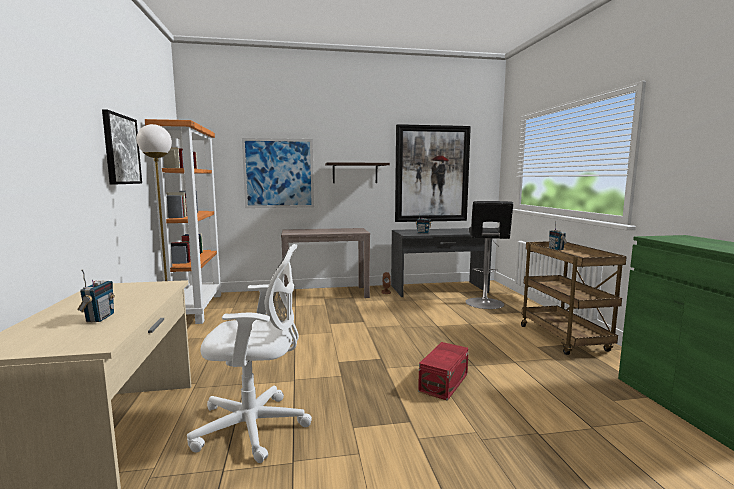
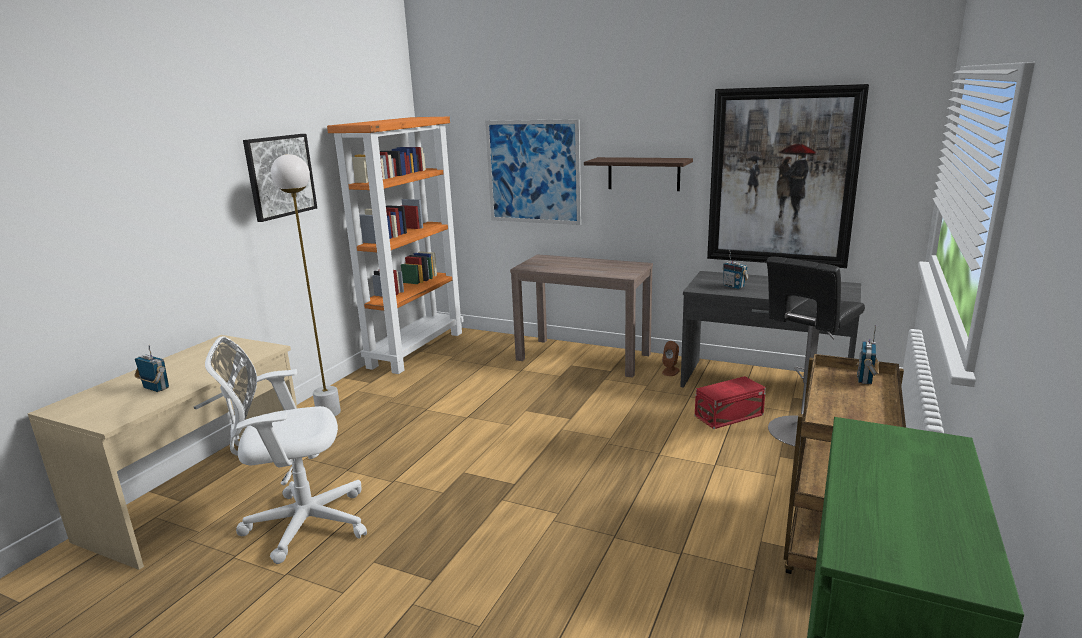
camera: 35 degrees right, 10 degrees up
radio [78,269,115,323] -> radio turned 90 degrees counterclockwise [134,345,169,392]
white office chair [187,244,312,463] -> white office chair turned 135 degrees clockwise [205,336,367,564]
red storage box [418,342,469,401] -> red storage box moved to [695,376,766,429]

